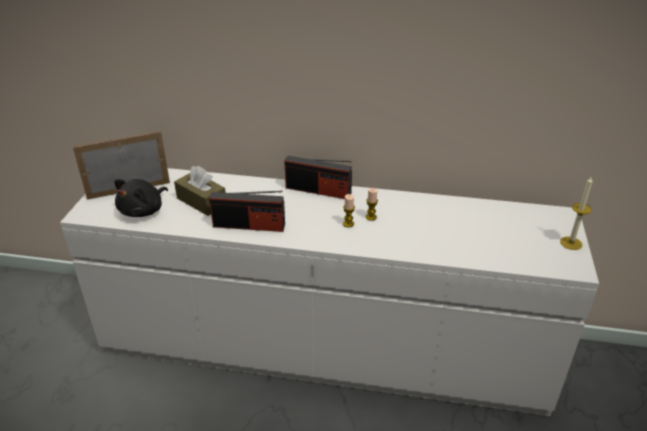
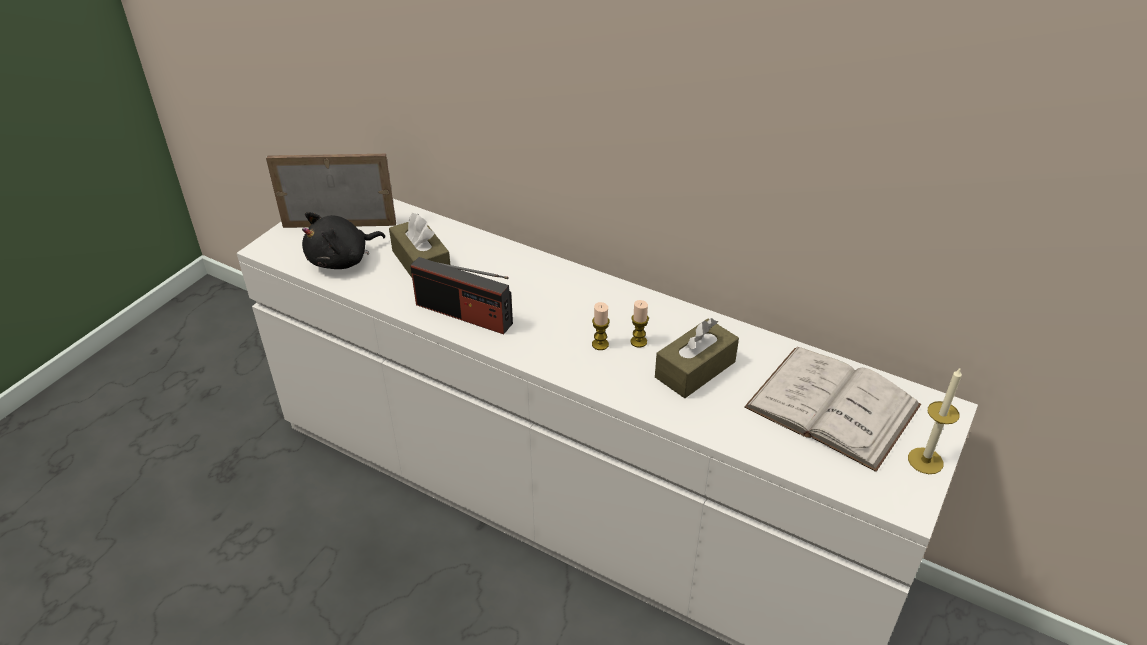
camera: 20 degrees right, 5 degrees up
radio [284,156,352,199] -> none
none -> brown tissue box [655,318,739,398]
none -> white book [744,347,921,472]

